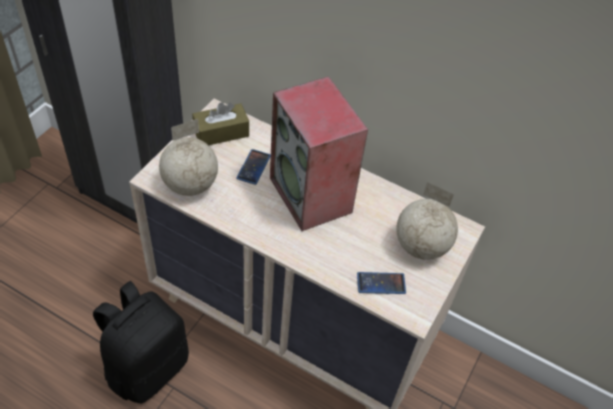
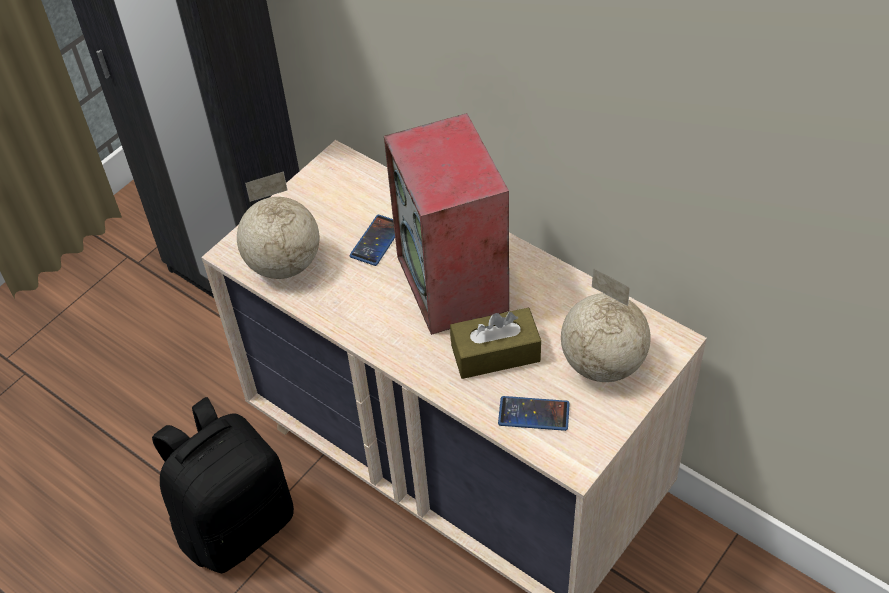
camera: 15 degrees right, 0 degrees up
brown tissue box [192,102,249,145] -> brown tissue box moved to [450,308,541,379]

